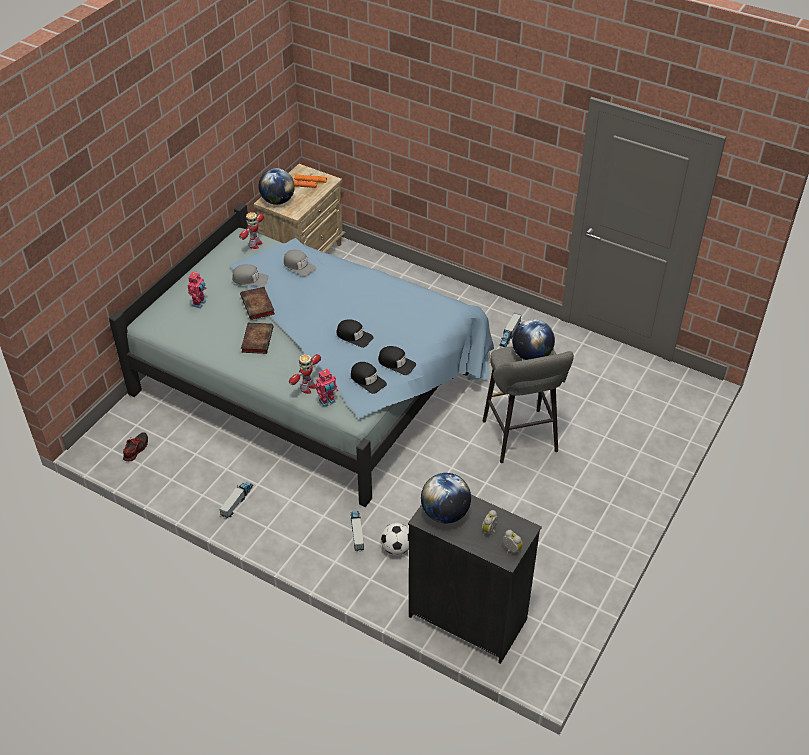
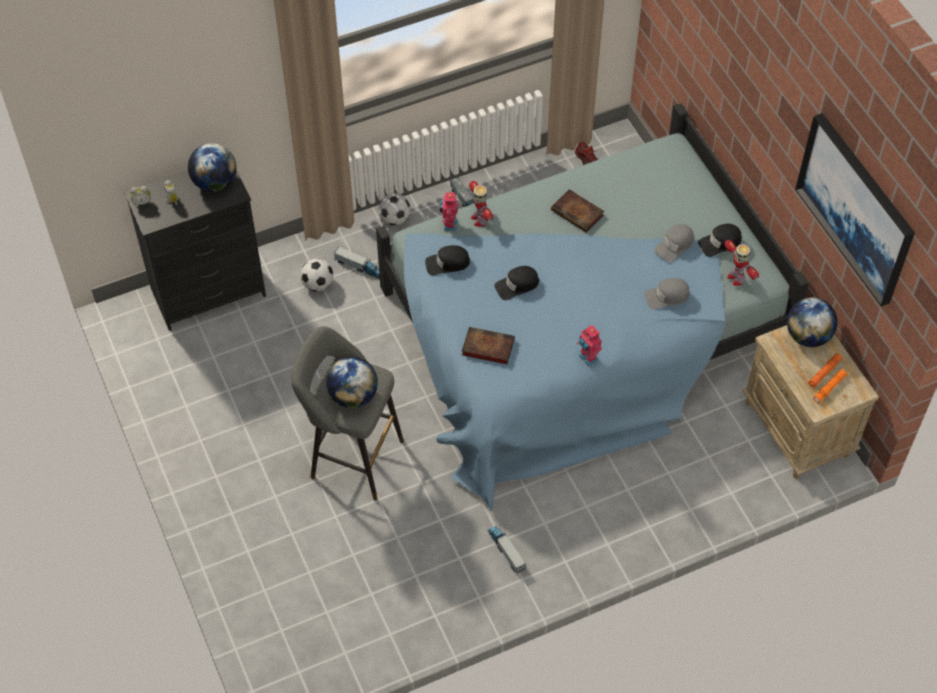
camera: 125 degrees right, 10 degrees up
toy robot [187,272,206,309] -> toy robot moved to [577,325,602,366]
book [240,287,275,320] -> book moved to [462,327,515,364]
black cap [378,346,416,375] -> black cap moved to [698,224,742,257]
none -> football [378,193,410,225]
none -> picture [795,113,915,307]

